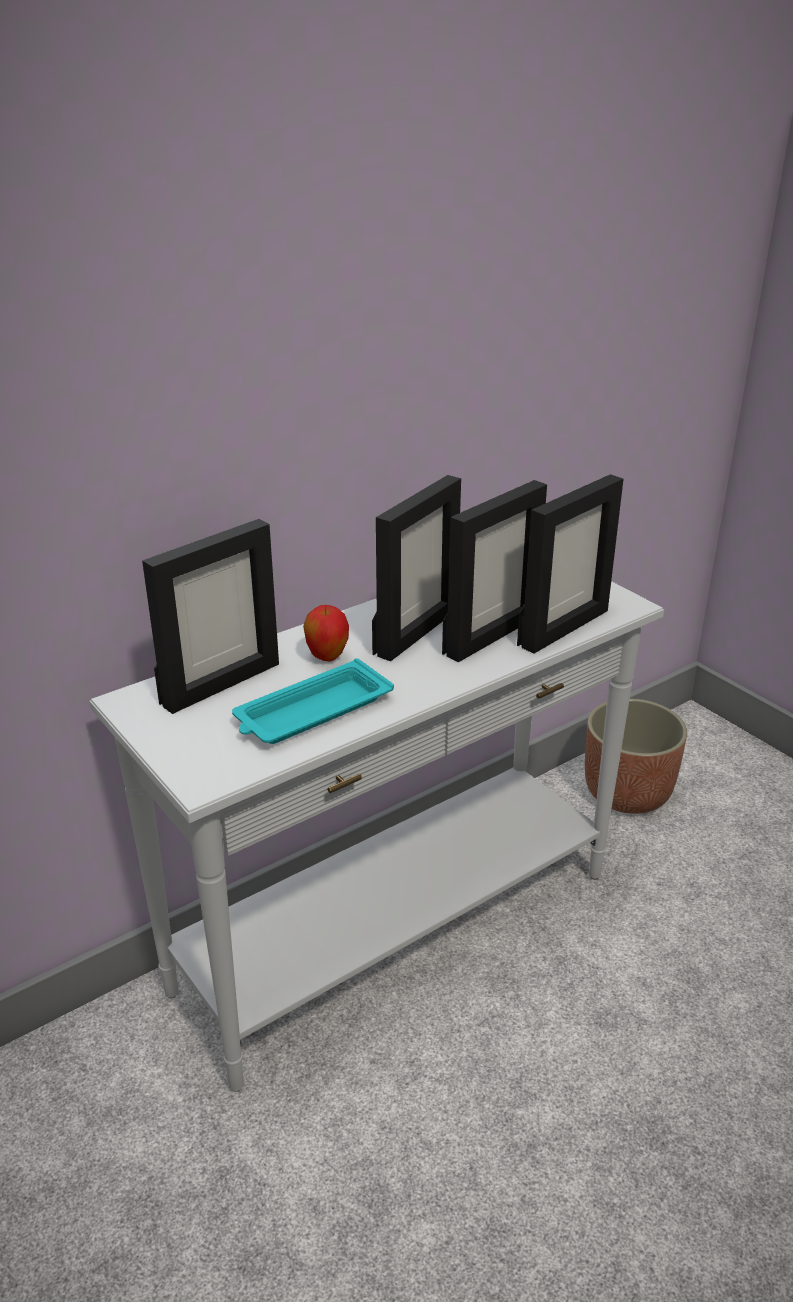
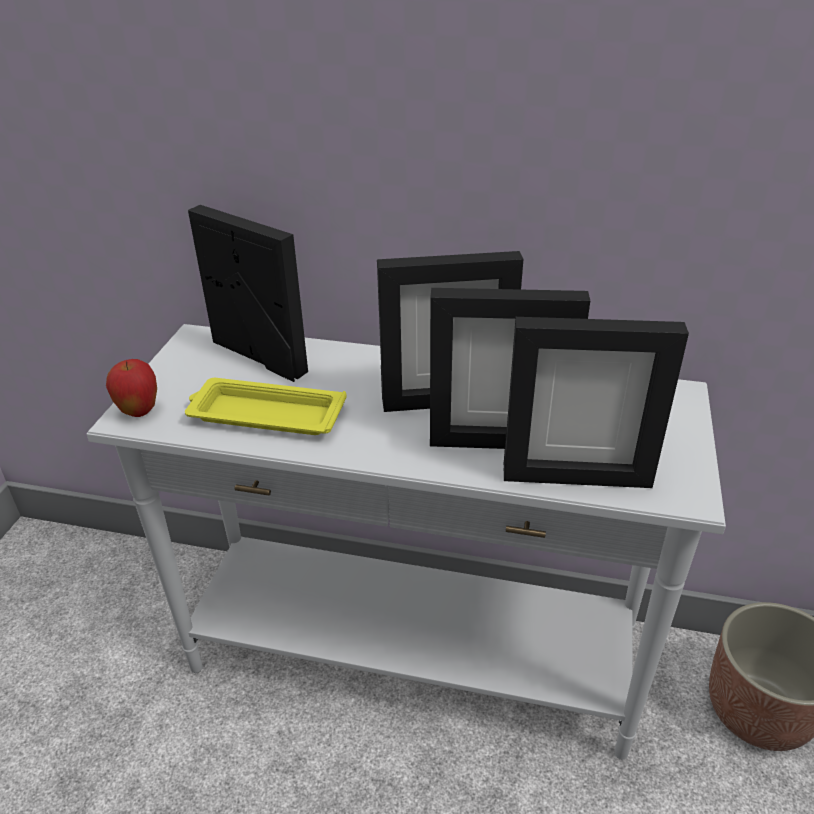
camera: 50 degrees right, 5 degrees up
picture frame [142,519,279,714] -> picture frame turned 150 degrees counterclockwise [188,205,308,382]
turquoise tray [232,658,394,744] -> yellow tray [185,378,347,435]
apple [303,605,349,661] -> apple moved to [106,359,157,417]

